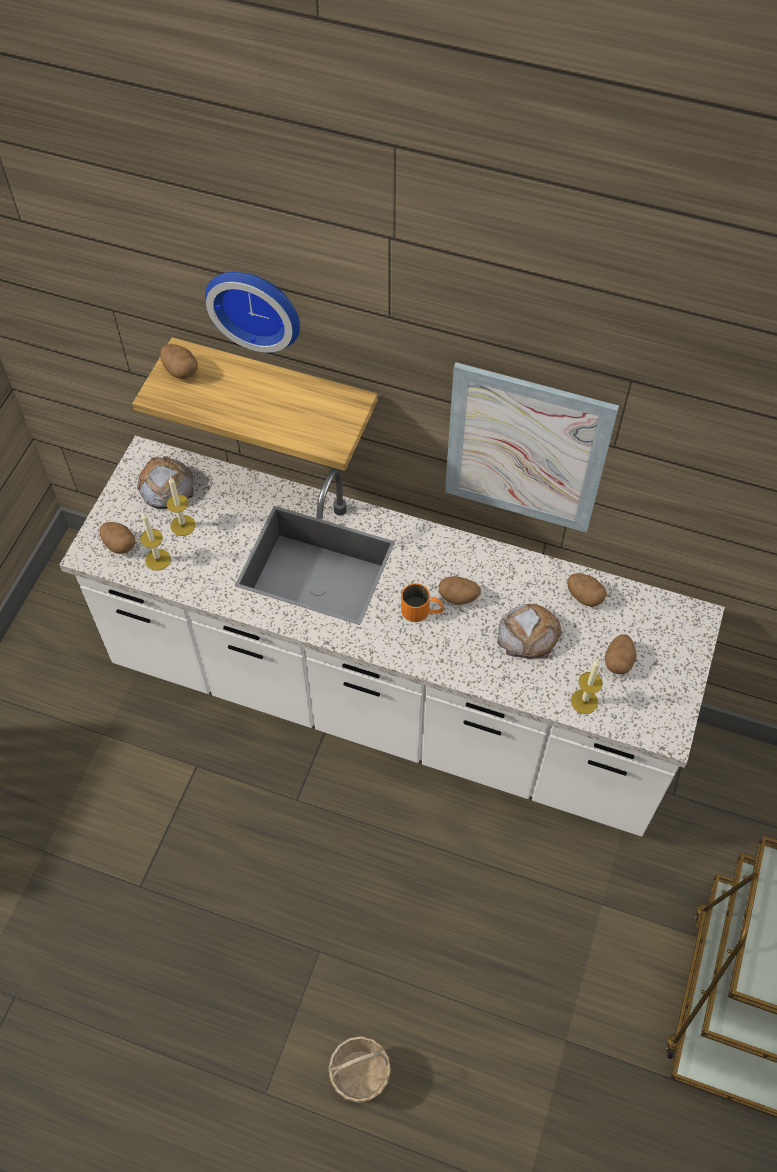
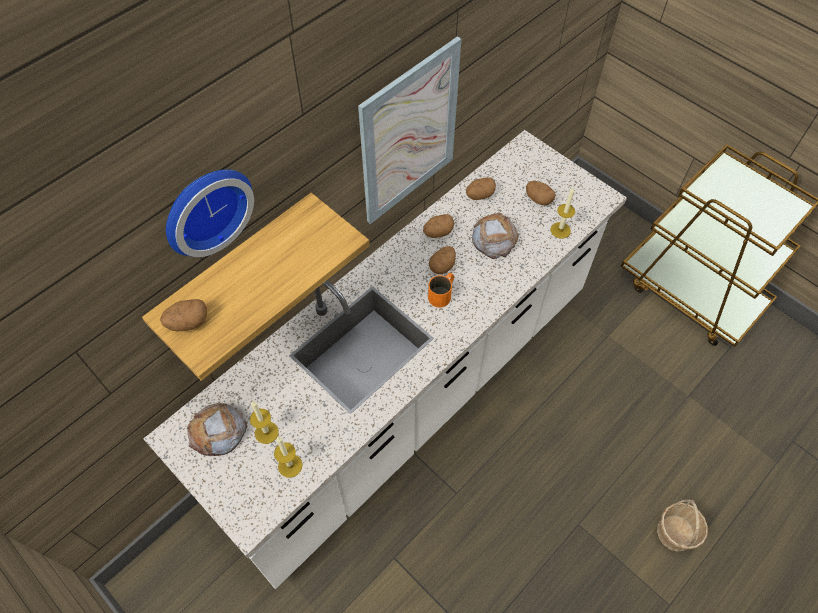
camera: 65 degrees left, 0 degrees up
potato [99,522,135,554] -> potato moved to [423,214,454,238]

